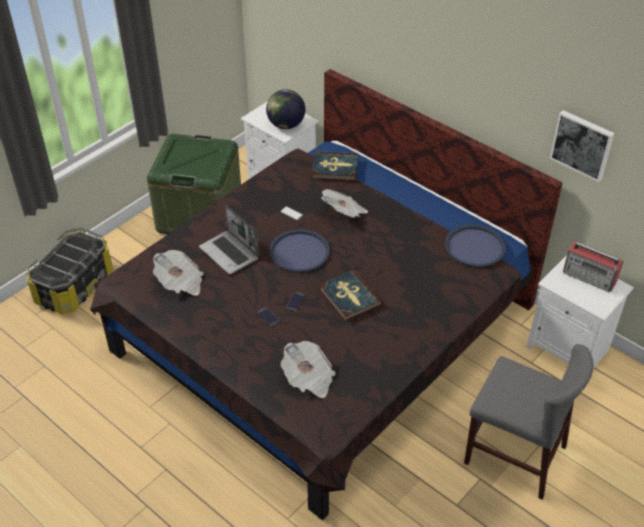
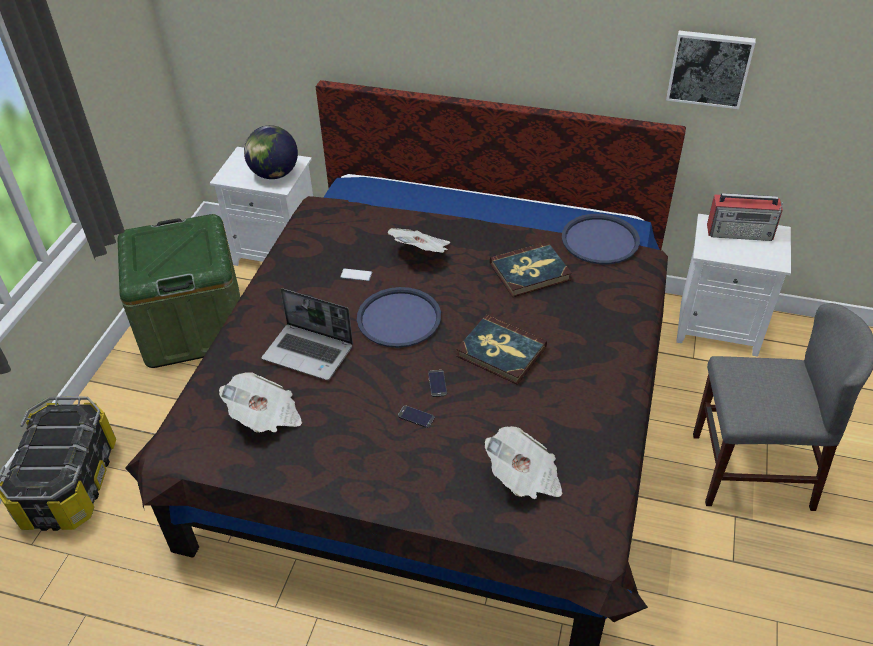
camera: 25 degrees left, 0 degrees up
book [312,151,358,181] -> book moved to [490,242,572,297]

